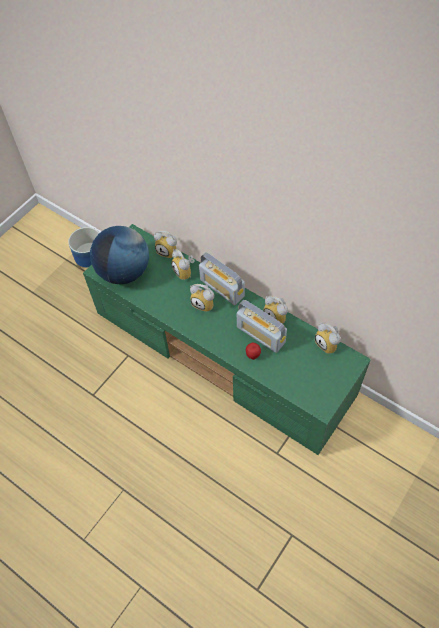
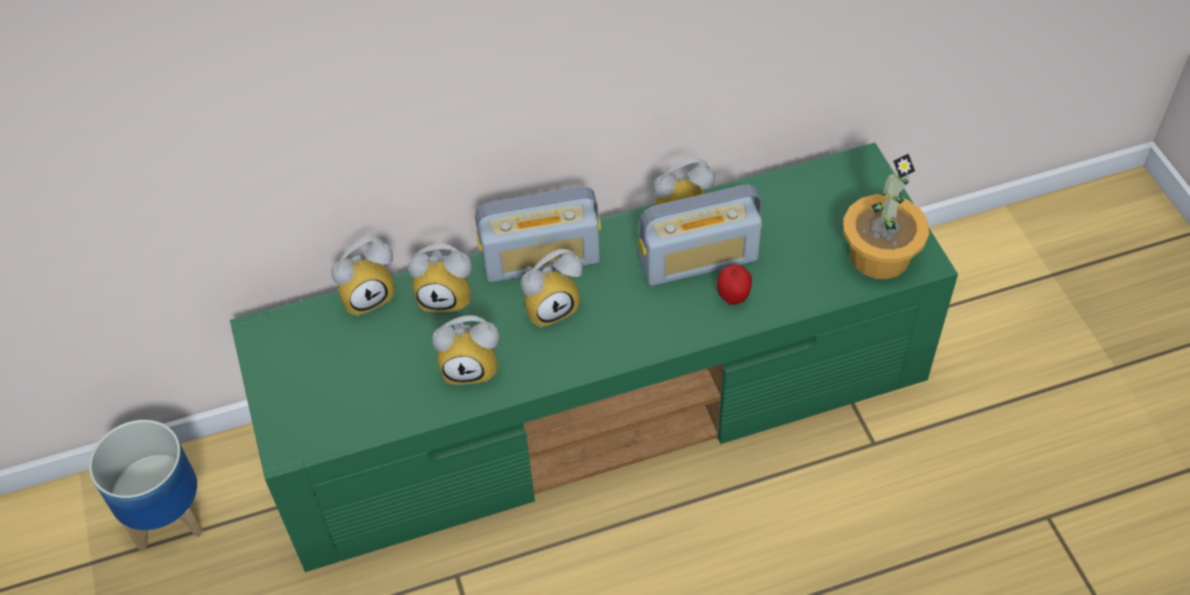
camera: 55 degrees left, 5 degrees down
globe [90,226,149,284] -> none
alarm clock [315,322,341,353] -> alarm clock moved to [432,315,499,385]
none -> potted plant [843,154,929,279]

